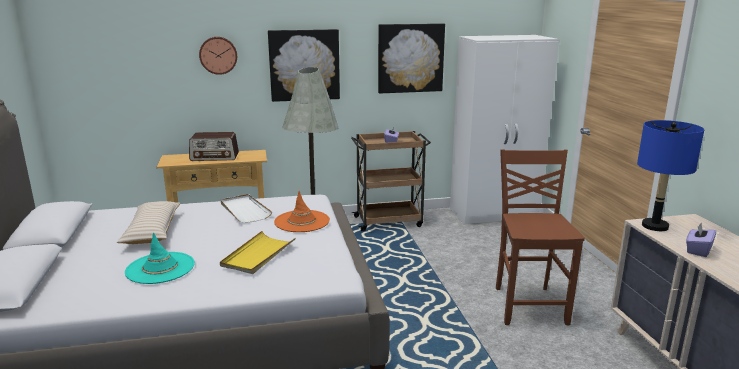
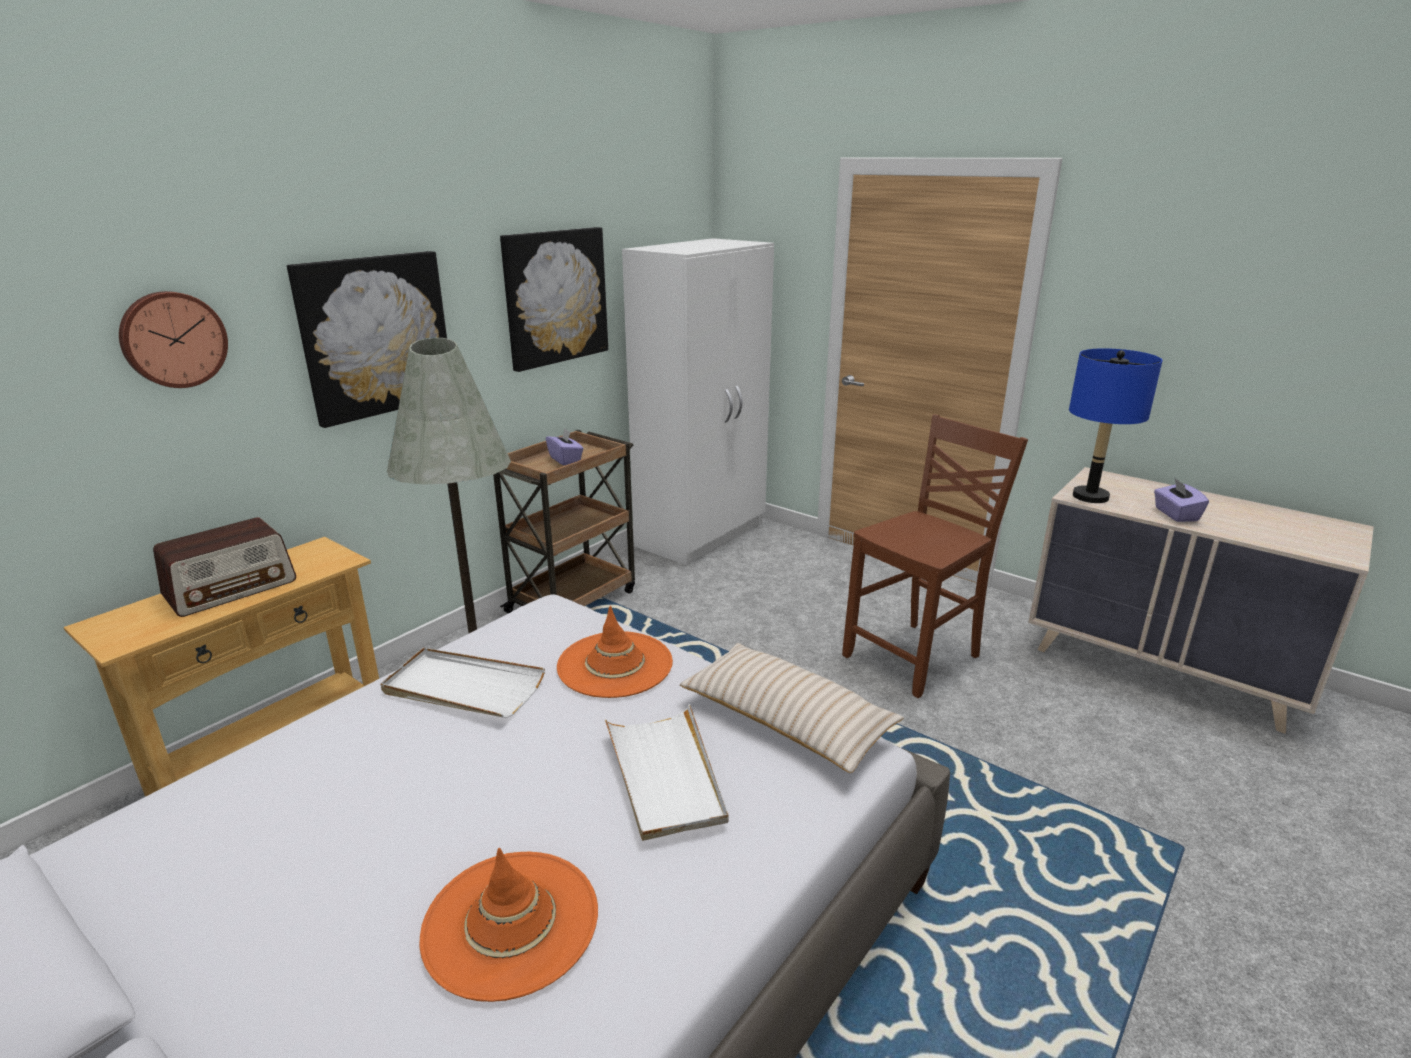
camera: 40 degrees left, 5 degrees up
beige pillow [117,201,181,244] -> beige pillow moved to [680,643,904,773]
turquoise hat [125,232,195,284] -> orange hat [419,848,598,1002]
yellow tray [220,231,296,274] -> white tray [605,704,728,841]
brown chair [496,149,585,325] -> brown chair turned 90 degrees clockwise [842,414,1028,698]

